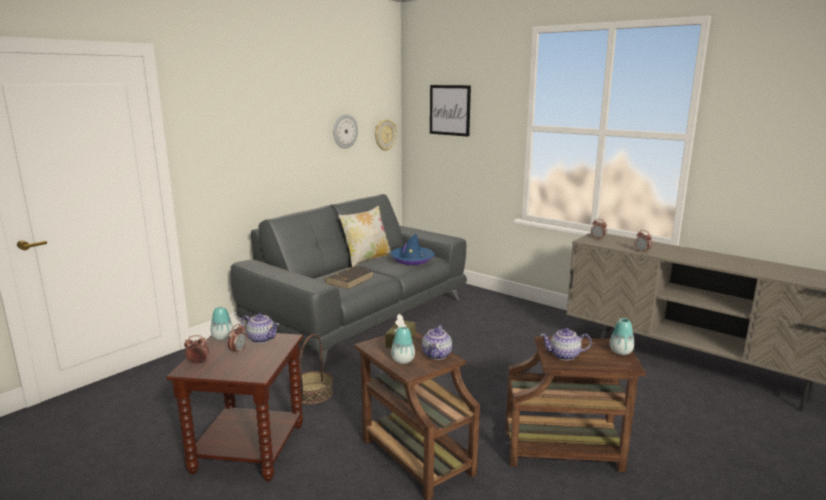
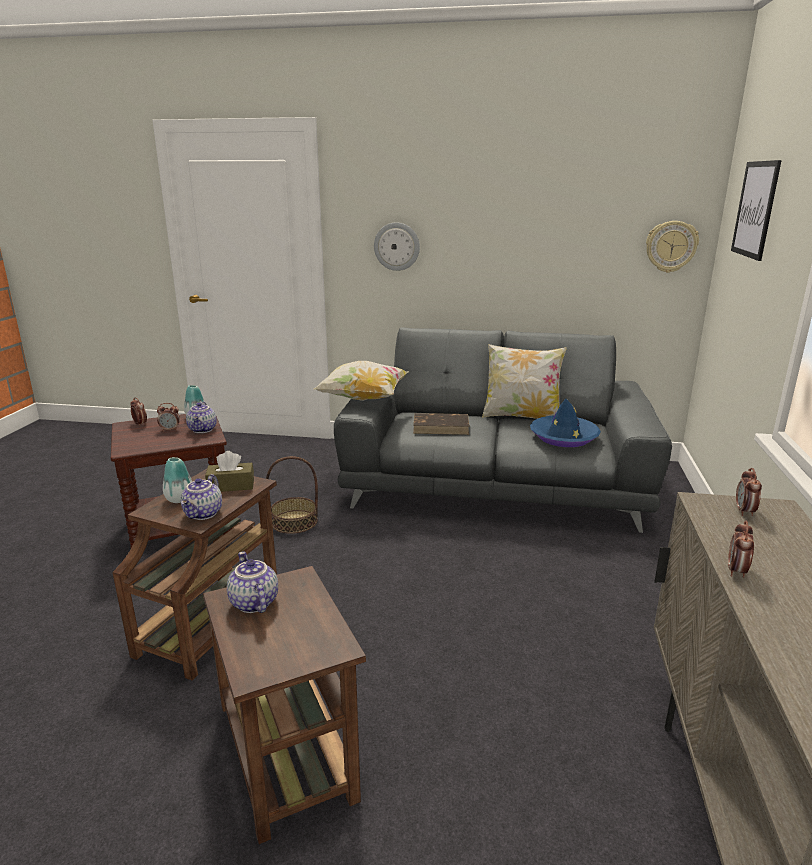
camera: 60 degrees right, 5 degrees up
wall clock [333,114,358,149] -> wall clock moved to [374,222,420,271]
teapot [422,325,452,360] -> teapot turned 60 degrees counterclockwise [181,474,222,520]
vase [610,318,634,355] -> none
none -> pillow [314,361,408,401]

